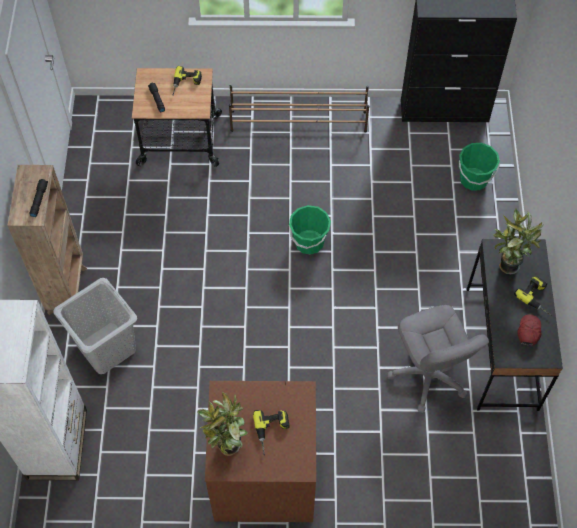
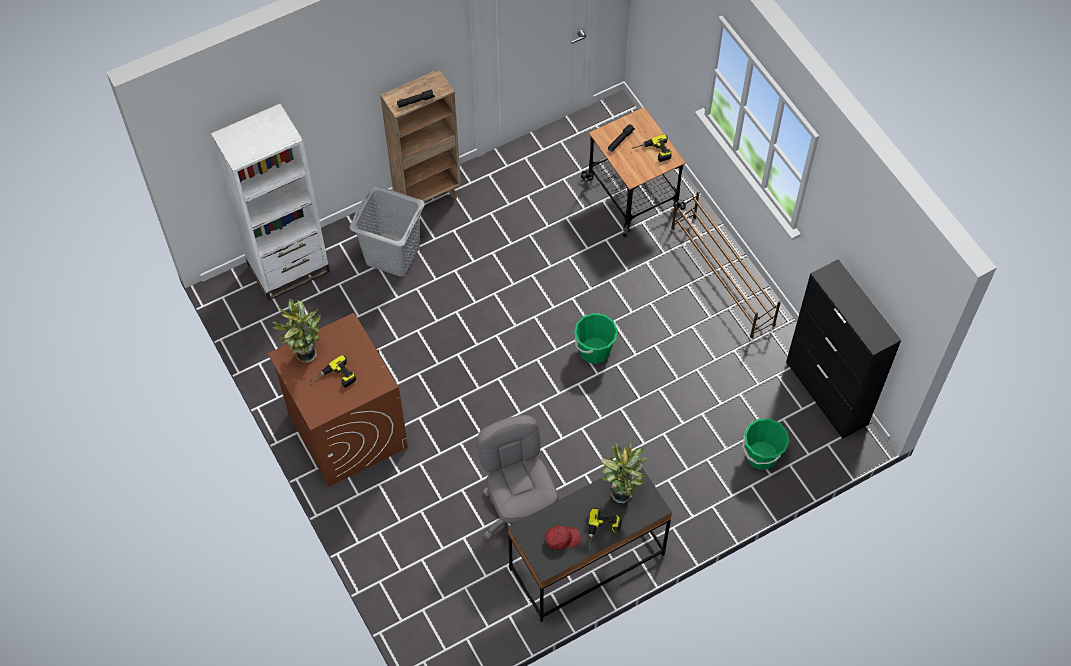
camera: 60 degrees right, 0 degrees up
grey office chair [387,305,489,413] -> grey office chair turned 120 degrees clockwise [477,415,559,539]

